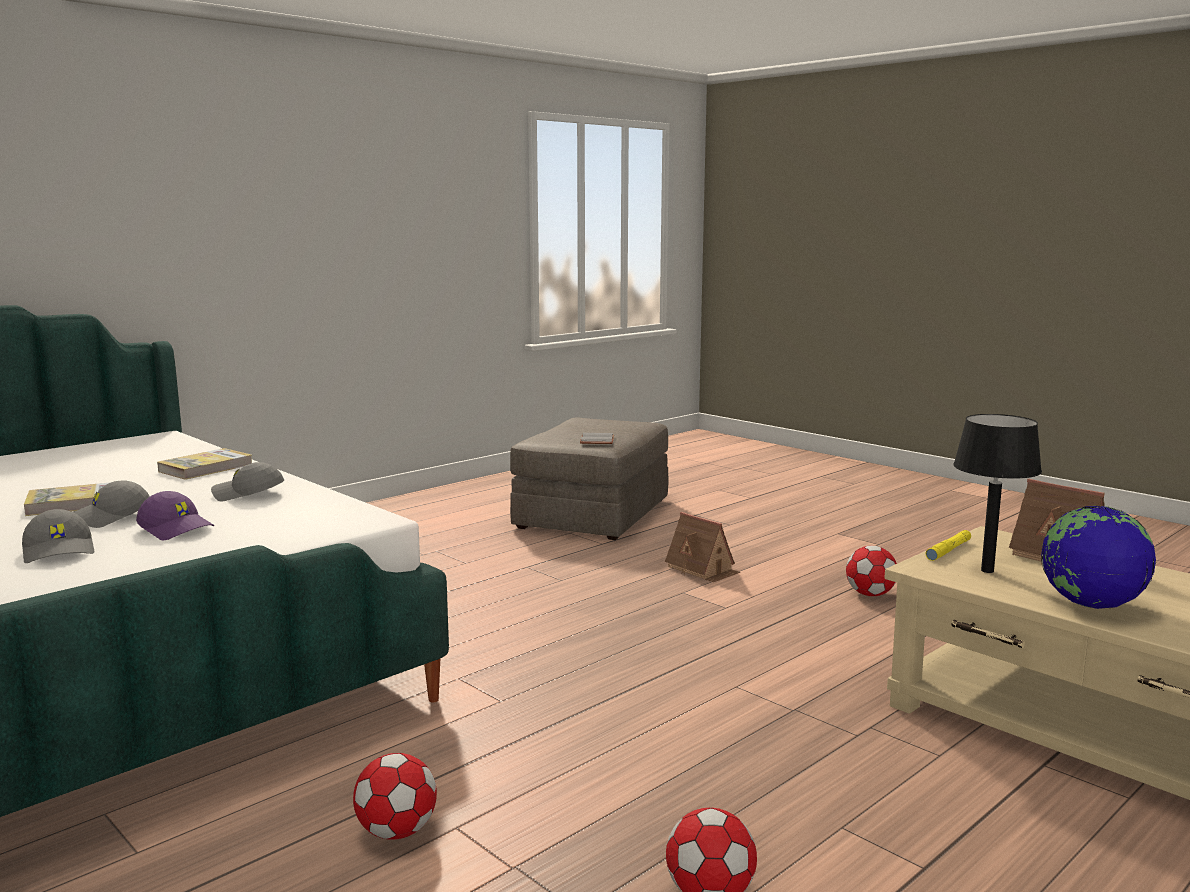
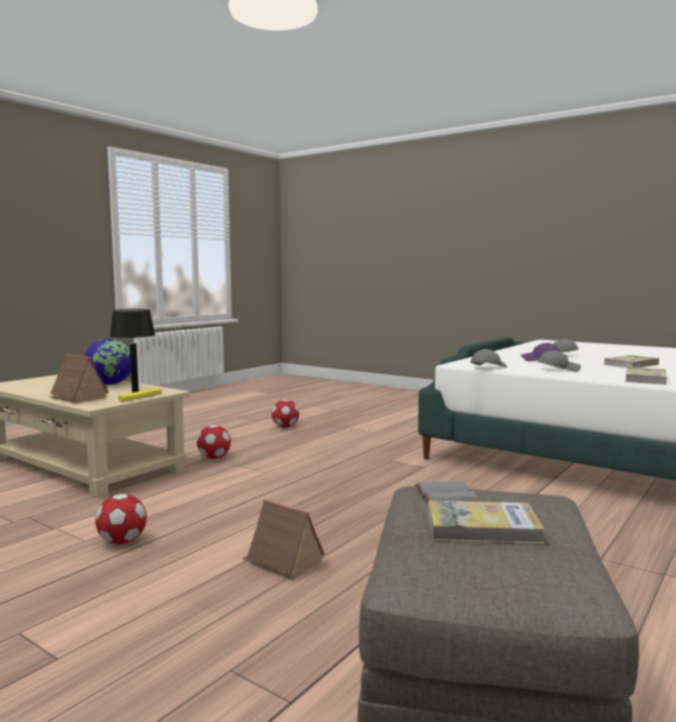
camera: 170 degrees right, 5 degrees down
grey cap [74,480,150,528] -> grey cap moved to [471,349,507,368]
football [353,753,437,840] -> football moved to [197,425,231,459]
none -> book [428,500,545,544]

